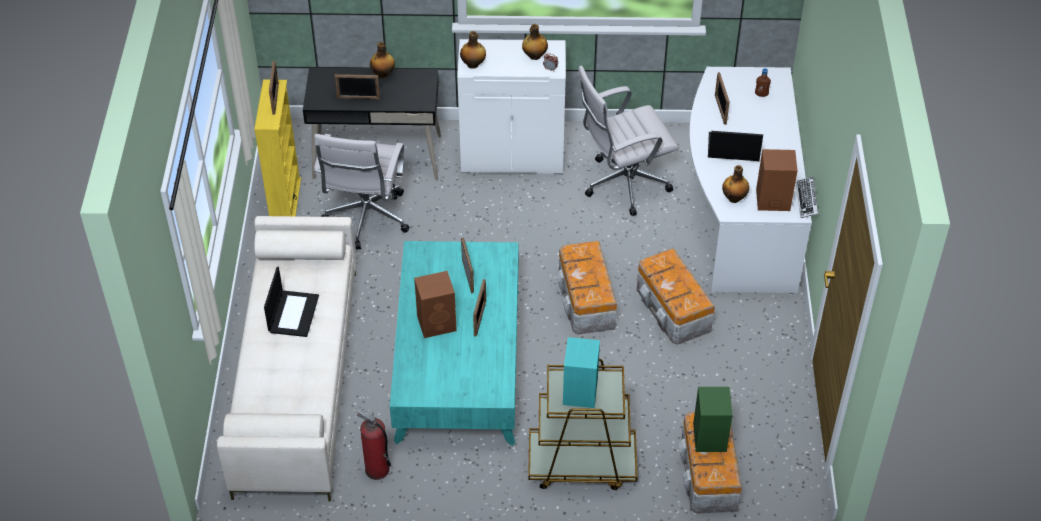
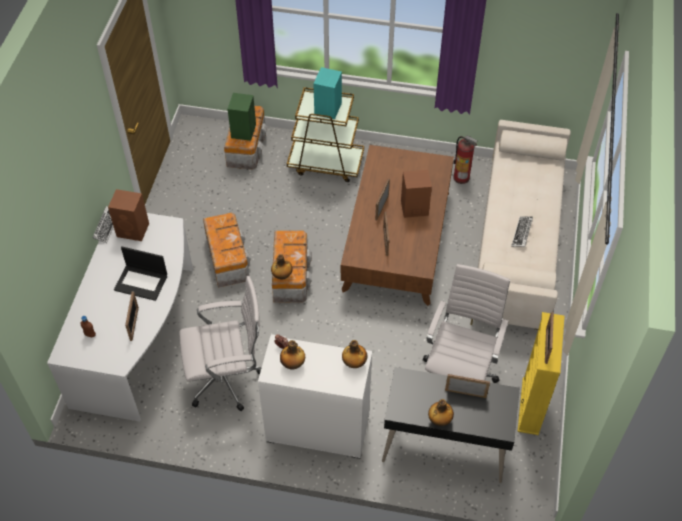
camera: 170 degrees left, 5 degrees up
laptop [264,267,319,337] -> keyboard [511,216,533,247]
turquoise coffee table [390,241,519,446] -> brown coffee table [341,145,454,306]
bottle [722,165,749,203] -> bottle moved to [271,254,293,280]

